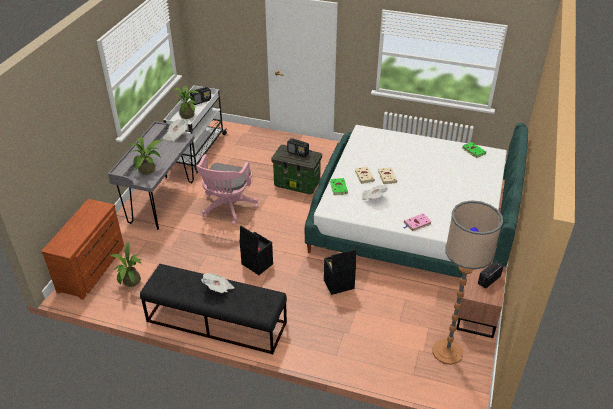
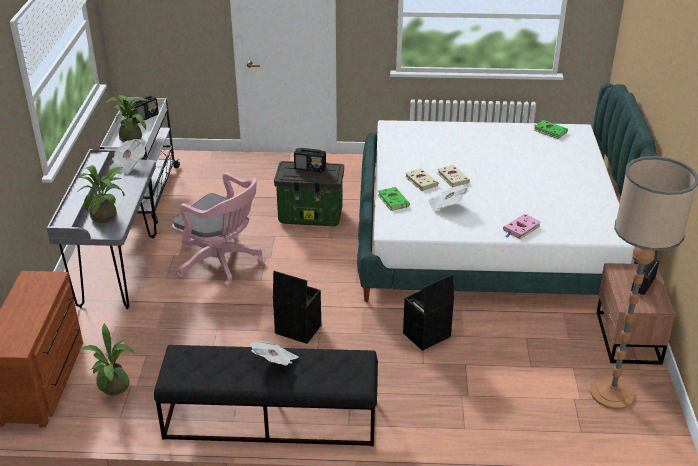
camera: 15 degrees left, 5 degrees down
pink office chair [196,154,258,225] -> pink office chair turned 60 degrees counterclockwise [172,172,263,287]

